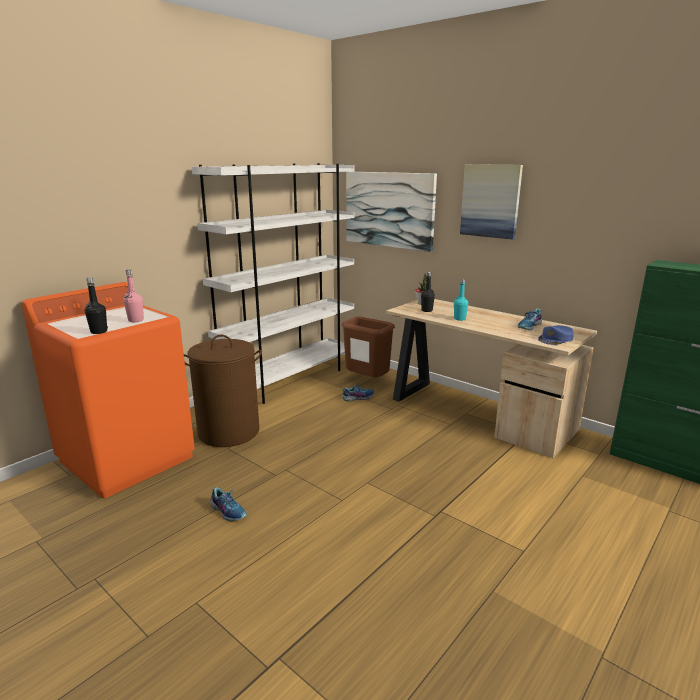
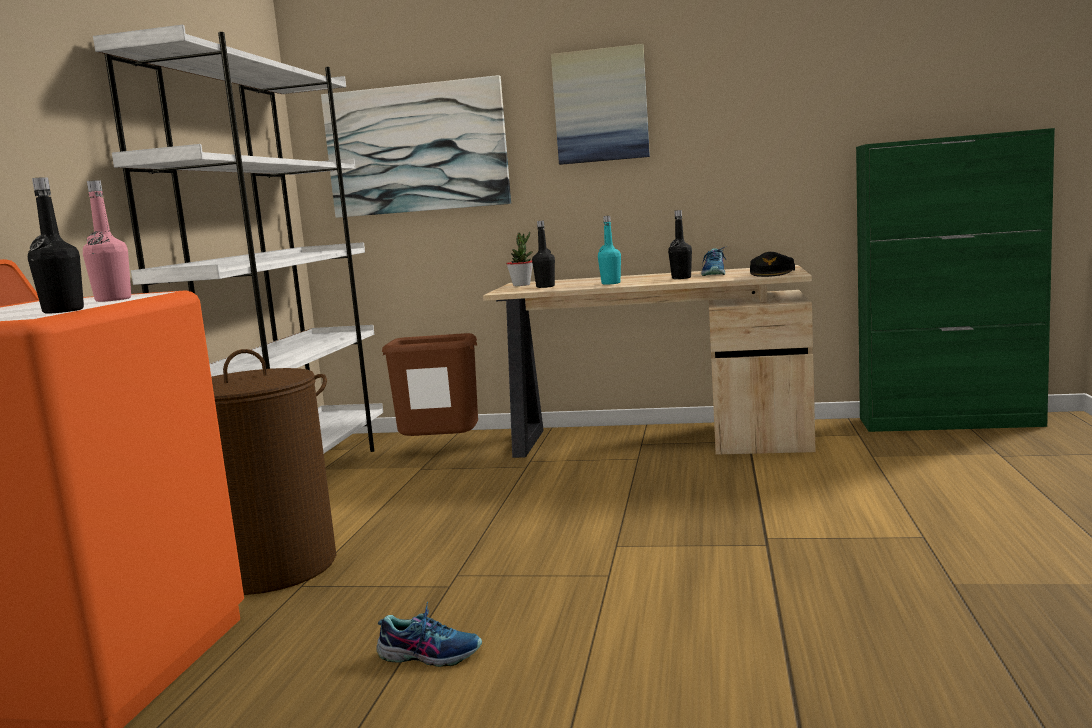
camera: 30 degrees left, 10 degrees down
shoe [342,382,374,401] -> none
blue cap [538,325,574,345] -> black cap [750,252,795,277]
none -> black bottle [668,210,692,279]

